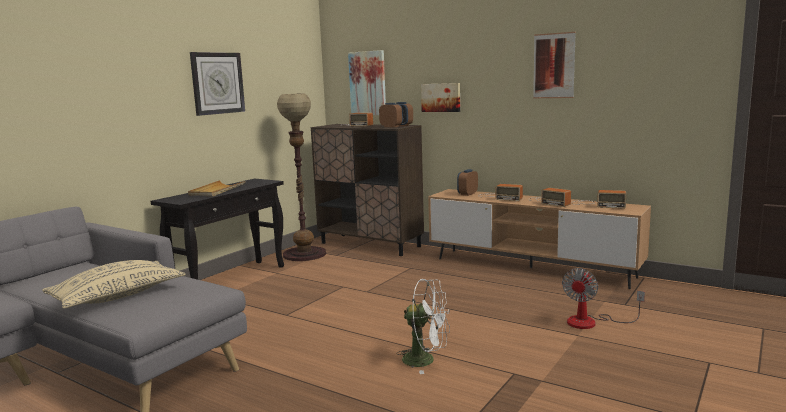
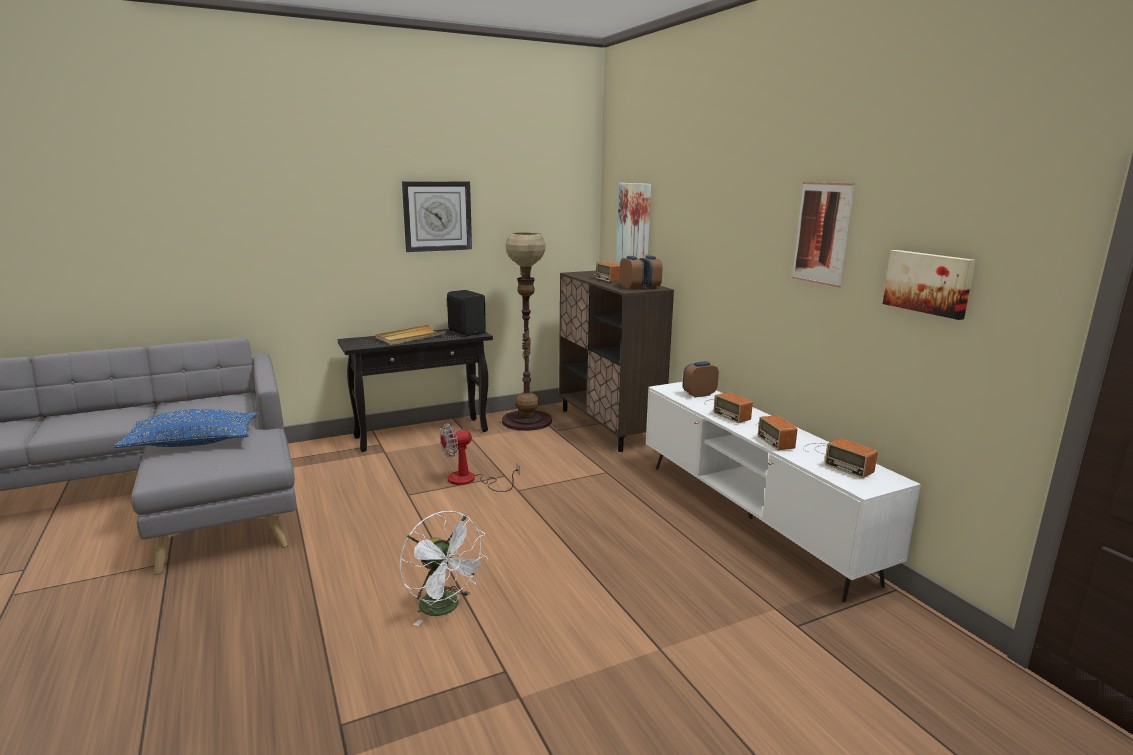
camera: 30 degrees right, 5 degrees up
beige pillow [42,260,186,309] -> blue pillow [114,409,258,448]
picture [421,83,460,112] -> picture moved to [883,250,975,320]
brown tv stand [428,189,651,289] -> white tv stand [646,382,921,602]
fan [562,268,645,329] -> fan moved to [440,424,520,492]
none -> black speaker [447,290,486,336]

